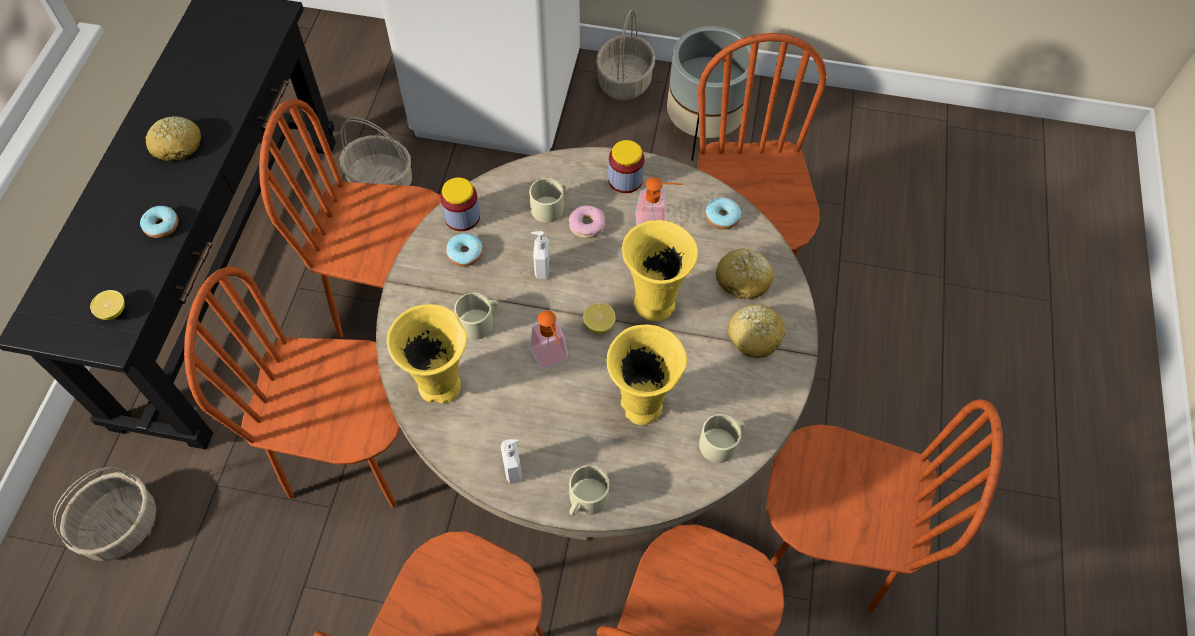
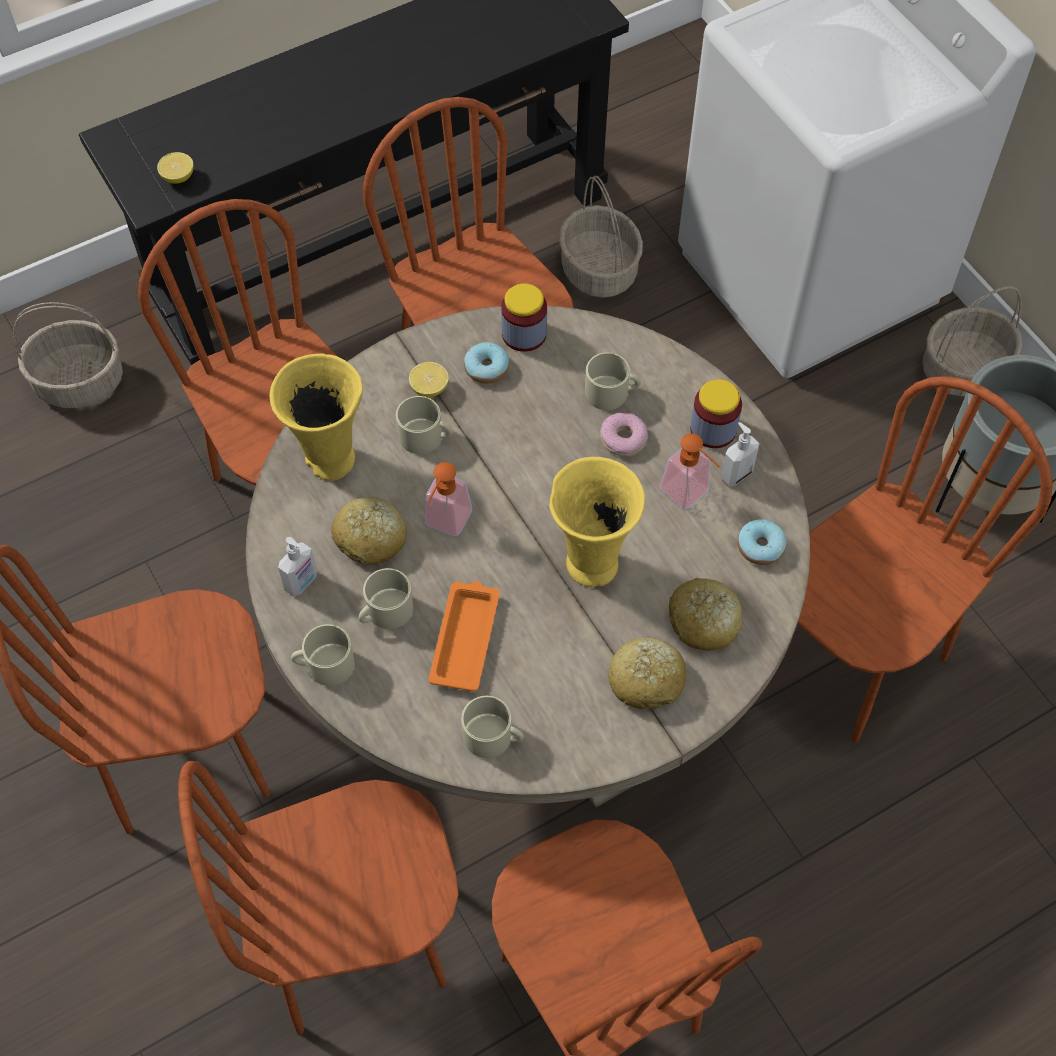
camera: 50 degrees right, 0 degrees up
donut [140,206,178,238] -> none
bread [145,116,201,161] -> bread moved to [331,497,407,565]
soap dispenser [531,231,550,279] -> soap dispenser moved to [721,422,759,486]
lemon [583,303,616,333] -> lemon moved to [409,362,449,398]
yellow vase [606,325,687,425] -> orange tray [428,581,500,692]
none -> beige mug [358,568,413,629]

